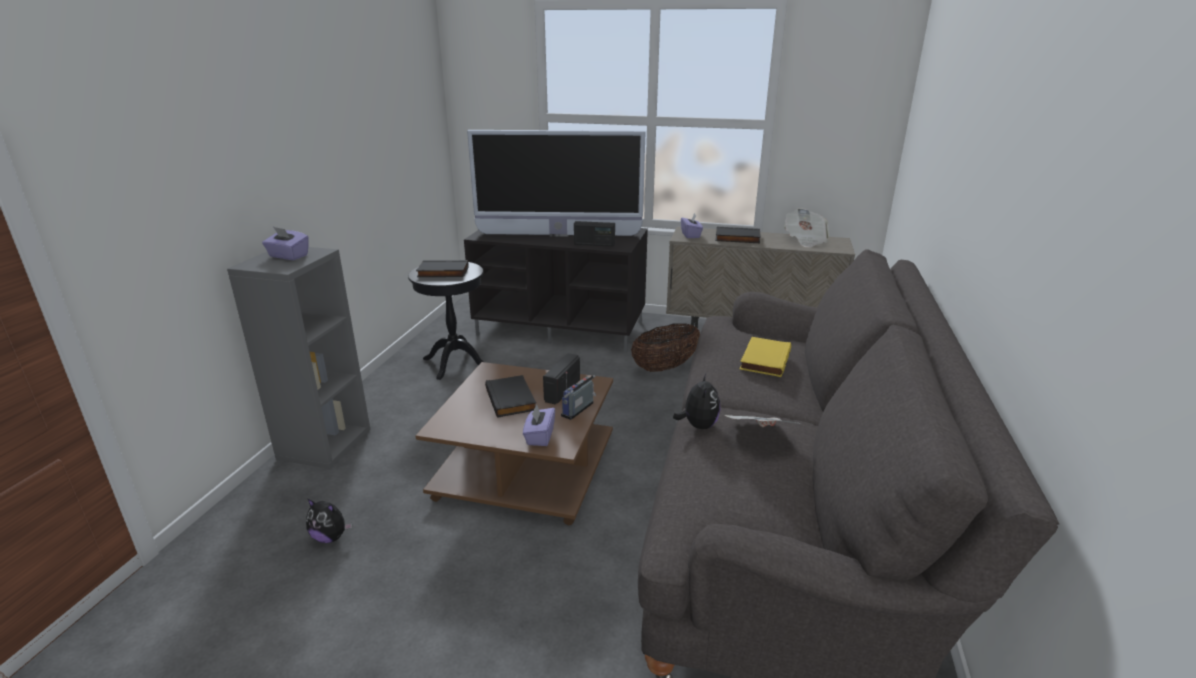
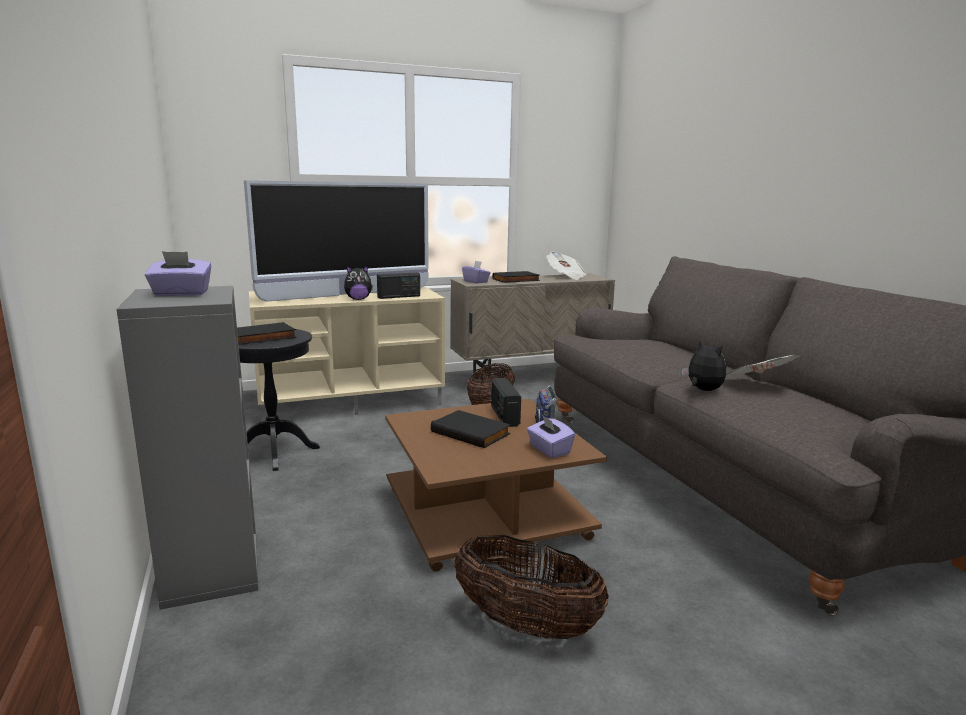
camera: 35 degrees left, 10 degrees down
plush toy [306,499,352,543] -> plush toy moved to [344,265,373,300]
black tv stand [464,228,648,353] -> beige tv stand [249,286,445,421]
yellow book [740,337,791,377] -> none
none -> basket [454,535,609,639]

